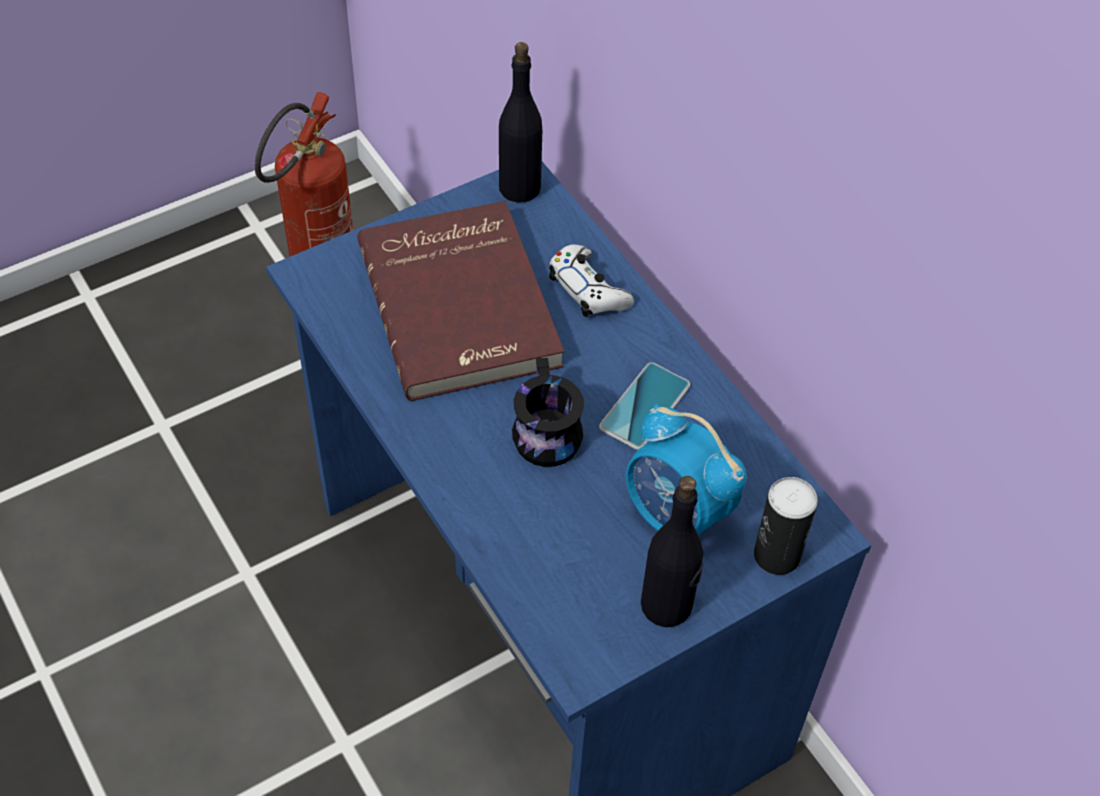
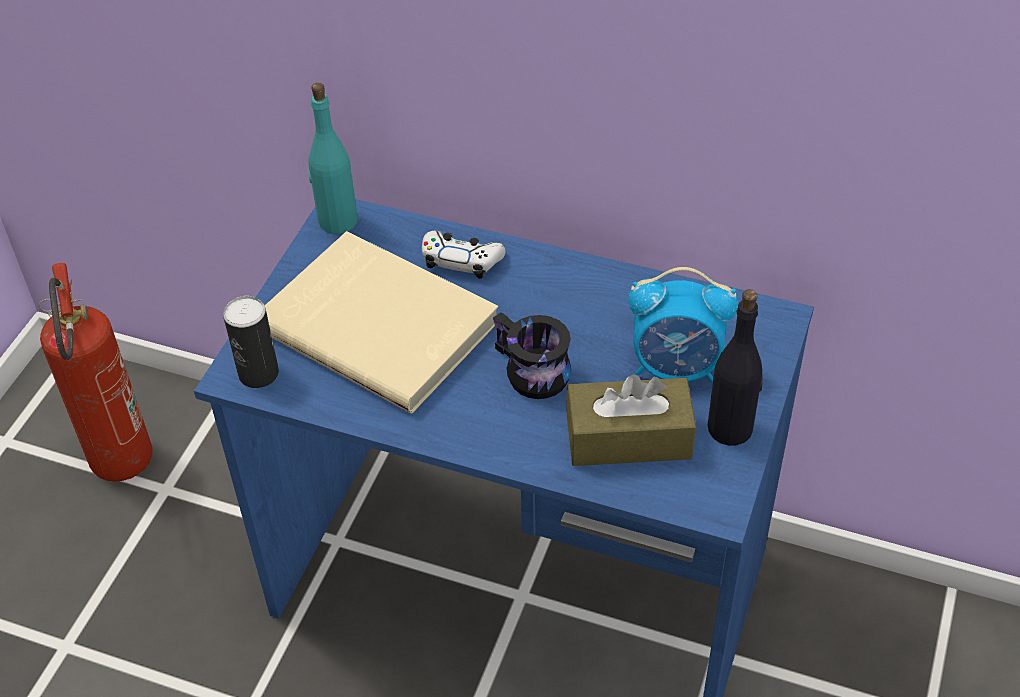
camera: 35 degrees left, 5 degrees down
red book [357,201,564,401] -> beige book [265,231,498,414]
black bottle [499,42,542,202] -> turquoise bottle [308,82,358,234]
phone [599,362,690,450] -> none
can [754,477,818,575] -> can moved to [223,296,279,388]
none -> brown tissue box [566,374,696,466]

